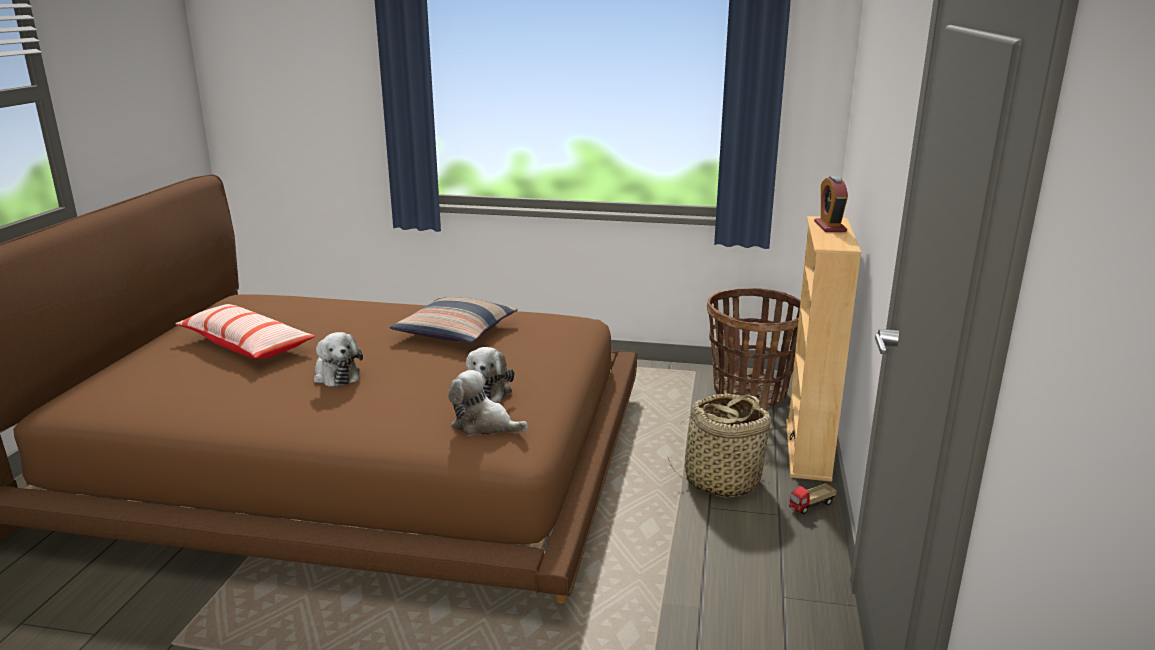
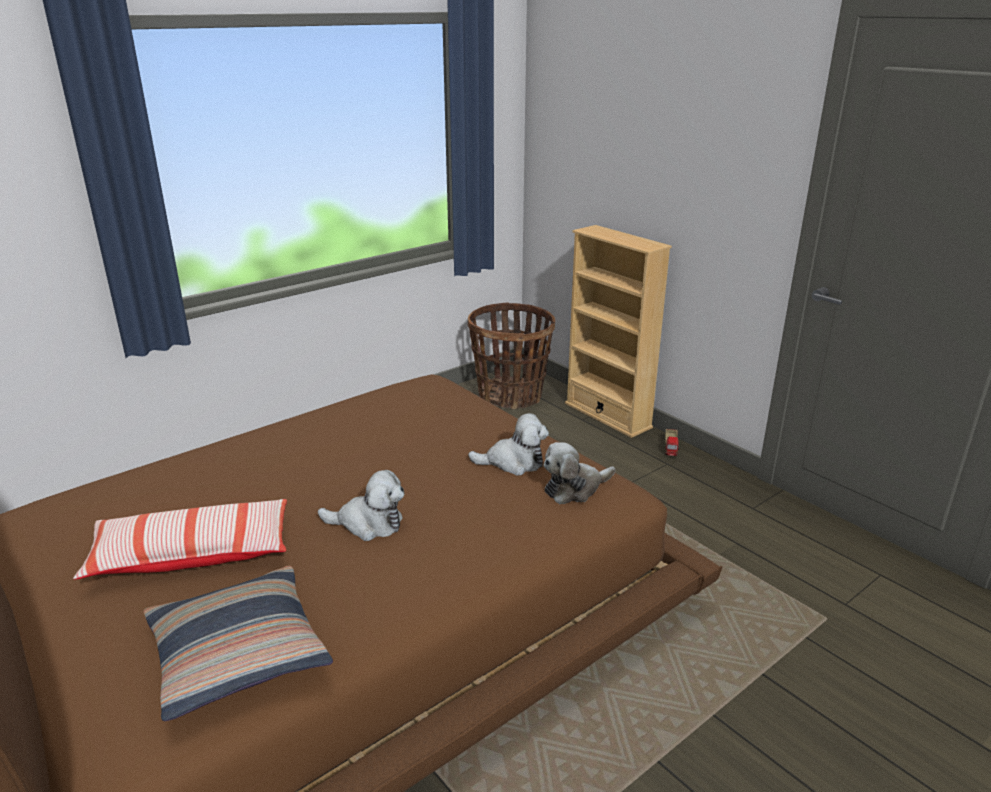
camera: 50 degrees left, 5 degrees up
pillow [390,296,518,343] -> pillow moved to [143,566,333,721]
plush toy [466,347,514,402] -> plush toy turned 45 degrees counterclockwise [468,413,549,476]
basket [668,393,772,498] -> none
alarm clock [814,176,848,232] -> none

